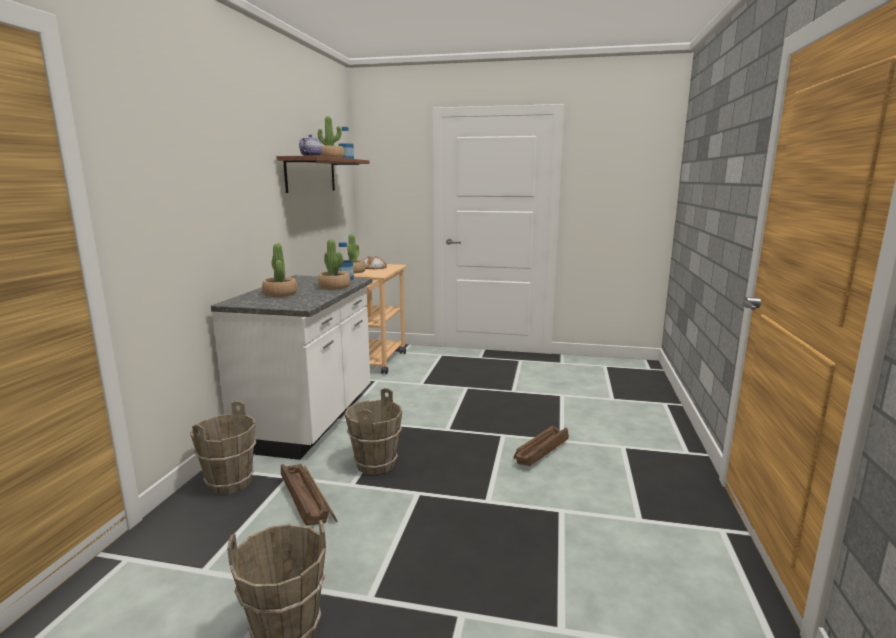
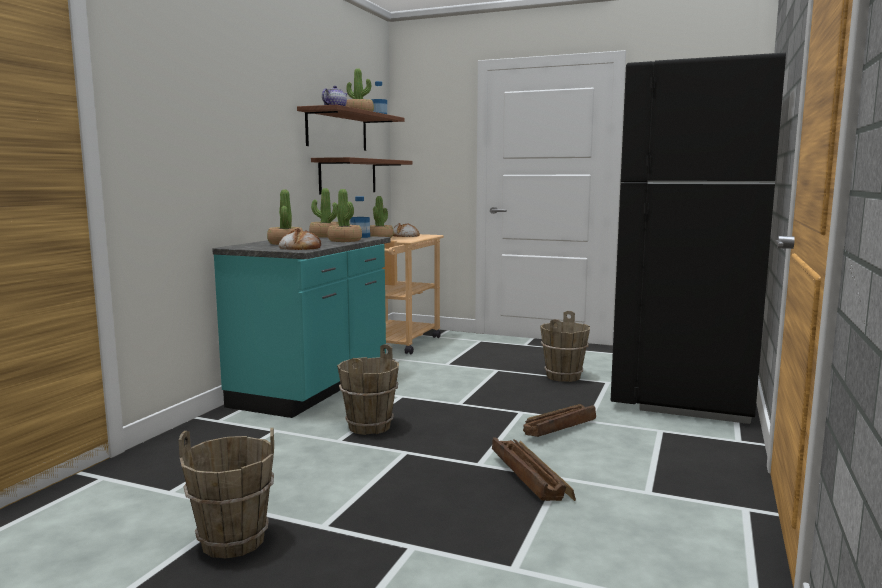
camera: 10 degrees right, 5 degrees down
brown bucket [190,401,256,495] -> brown bucket moved to [540,311,590,382]
white counter [211,275,372,460] -> turquoise counter [212,236,391,418]
crate [281,464,337,526] -> crate moved to [492,437,576,501]
none -> bread [279,228,321,250]
none -> potted plant [309,188,339,237]
none -> shelf [311,157,412,194]
none -> black fridge [611,53,786,424]

